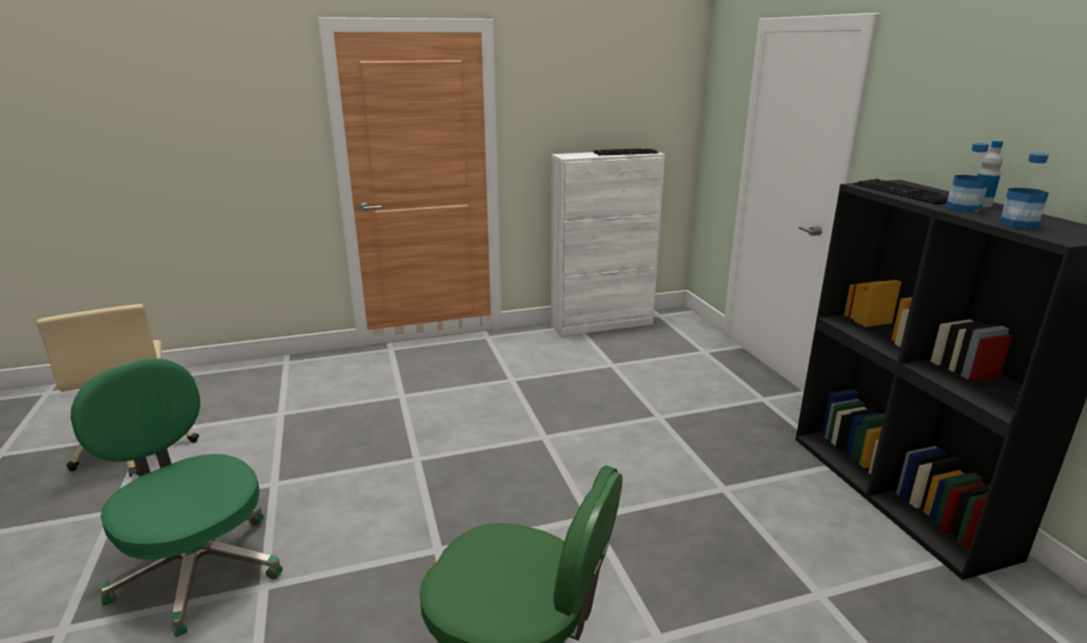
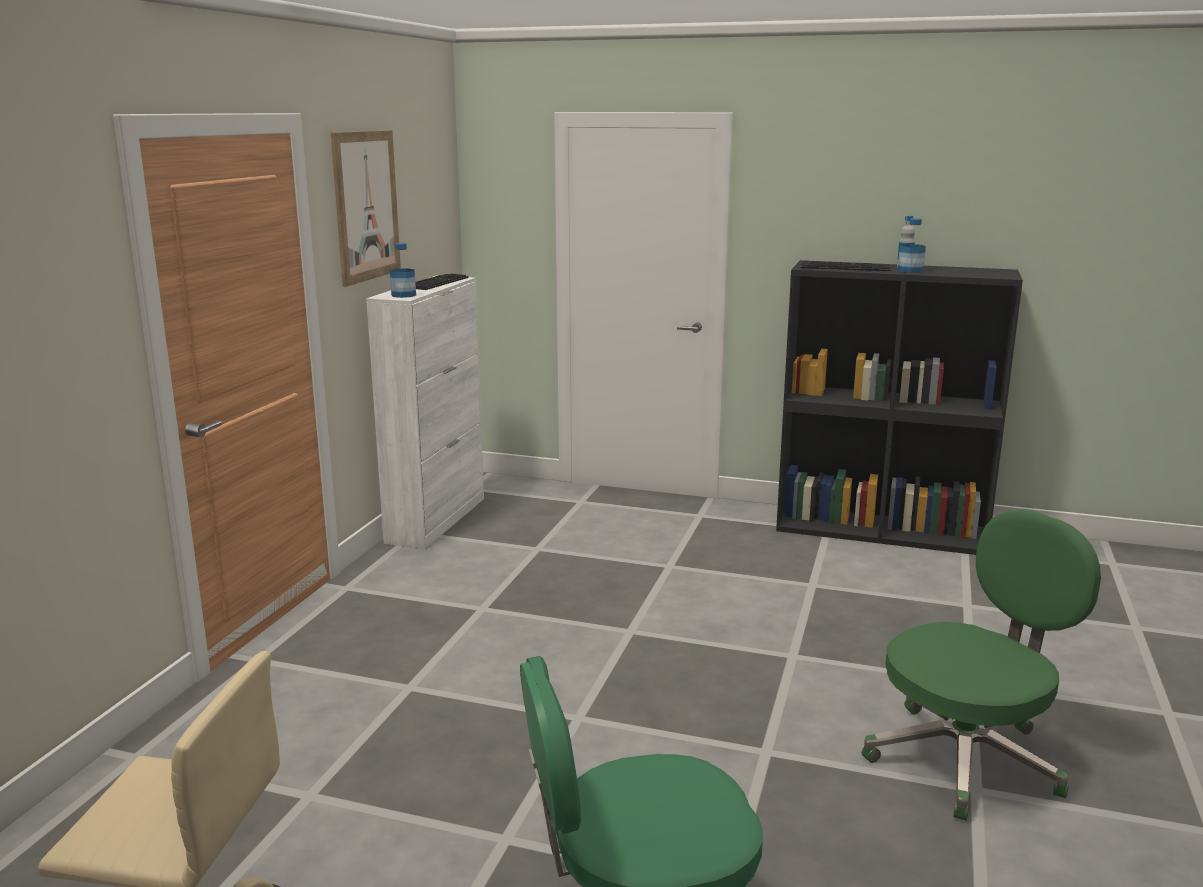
camera: 55 degrees left, 5 degrees down
bottle [1000,153,1049,229] -> bottle moved to [390,243,416,298]
none -> picture [331,130,401,287]

